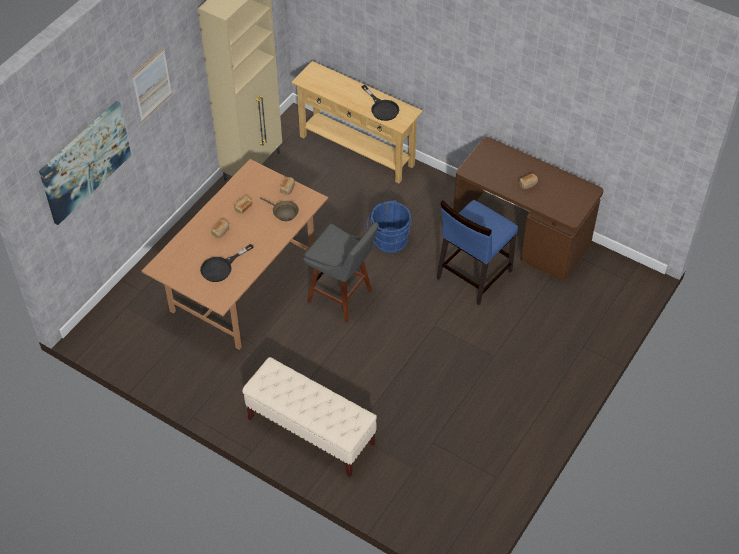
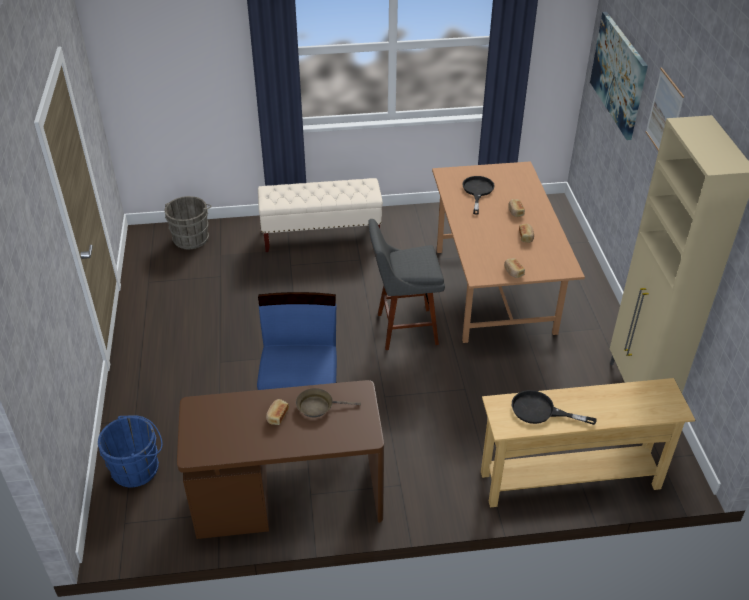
camera: 140 degrees right, 10 degrees down
brown frying pan [260,197,299,221] -> brown frying pan moved to [296,388,361,417]
blue bucket [367,200,411,253] -> blue bucket moved to [98,415,162,487]
none -> grey bucket [165,196,212,250]

